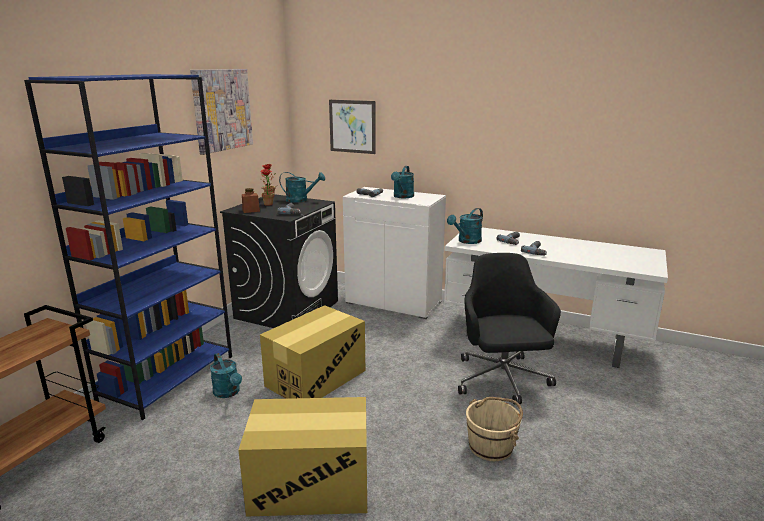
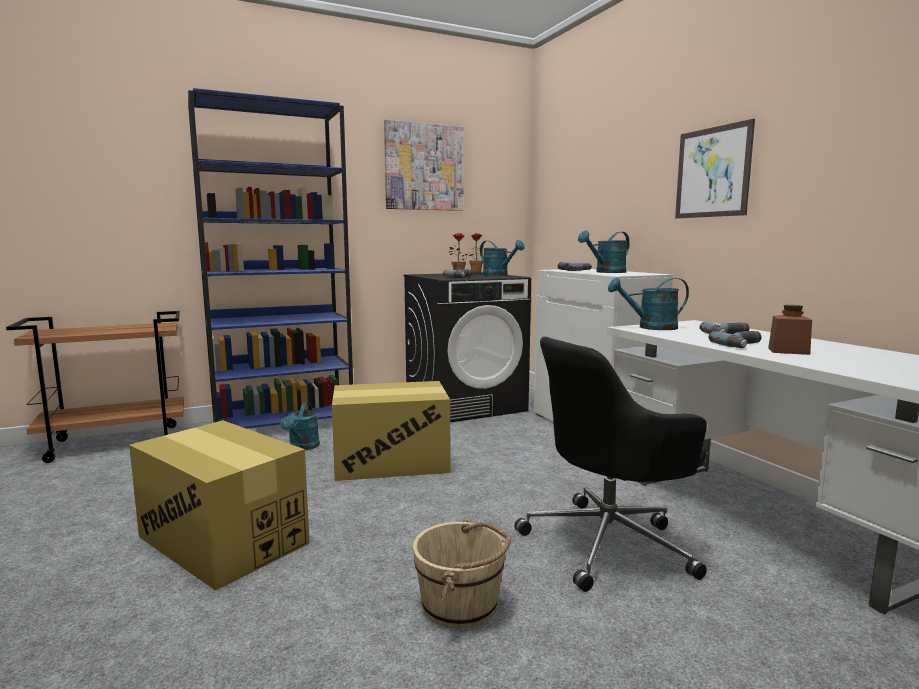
camera: 40 degrees right, 10 degrees down
brown jar [242,188,260,213] -> brown jar moved to [768,305,812,355]
picture [329,100,376,154] -> picture moved to [675,119,755,219]
black office chair [458,253,561,405] -> black office chair turned 150 degrees counterclockwise [514,337,707,592]

